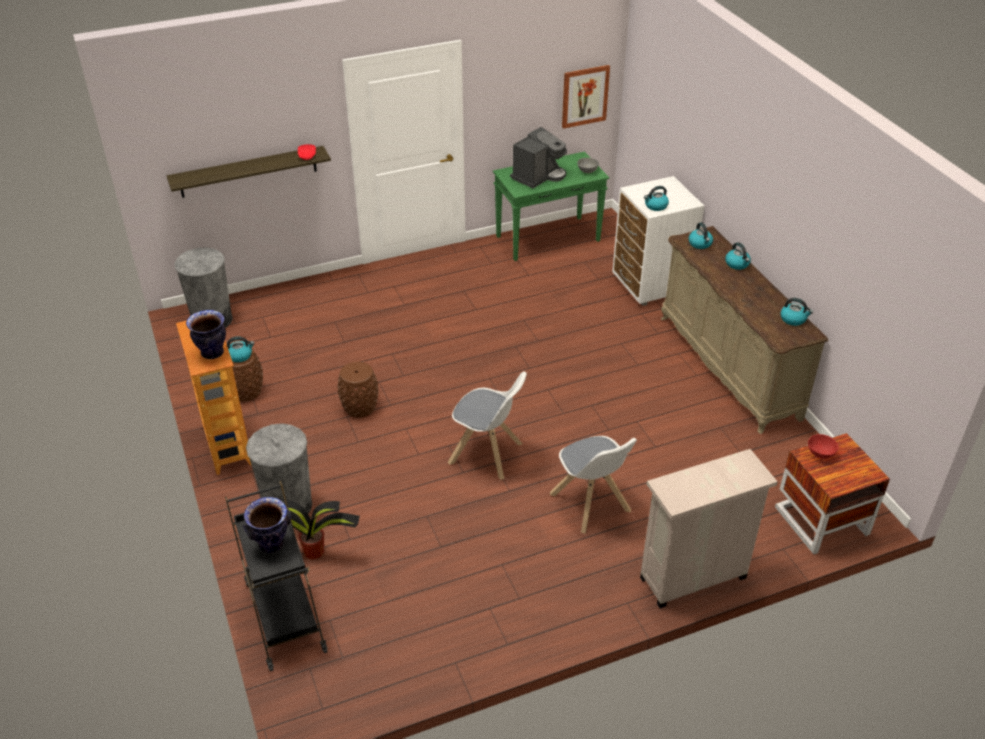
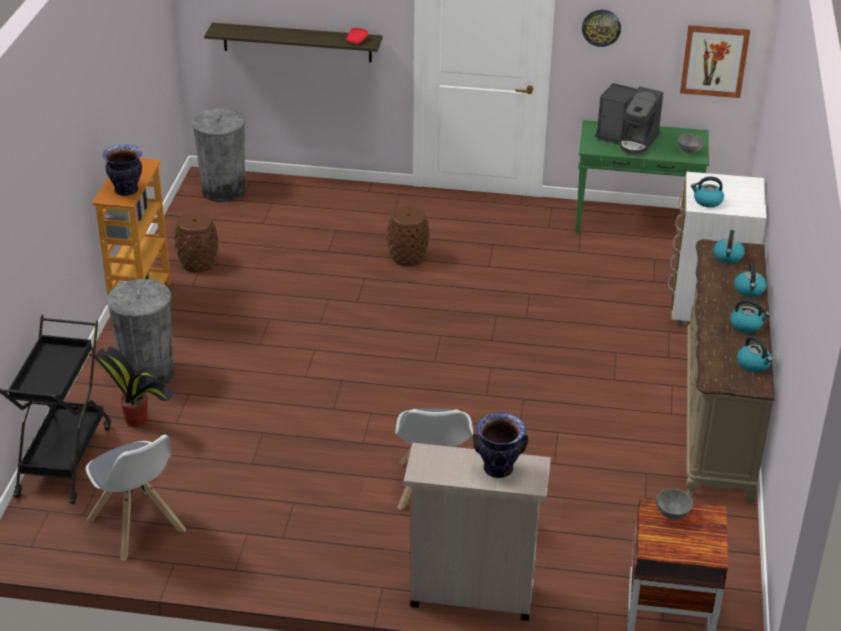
camera: 30 degrees right, 5 degrees down
kettle [227,336,255,362] -> kettle moved to [730,299,770,333]
vase [243,497,291,553] -> vase moved to [473,413,529,478]
brown stool [338,362,379,418] -> brown stool moved to [387,206,430,266]
chair [448,371,527,480] -> chair moved to [86,434,186,561]
coffee machine [510,127,567,188] -> coffee machine turned 45 degrees clockwise [595,83,663,155]
red bowl [808,434,839,459] -> grey bowl [656,489,693,520]
none -> wall clock [582,10,621,47]

